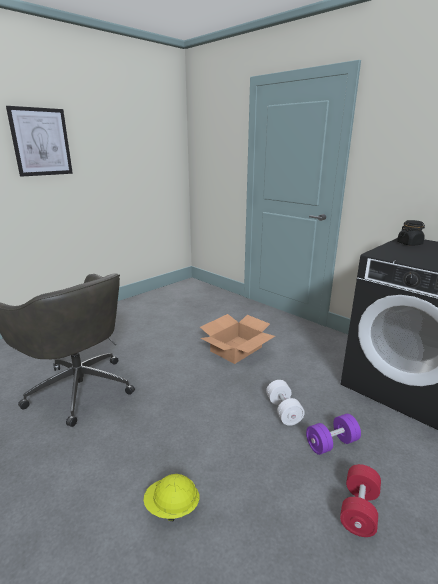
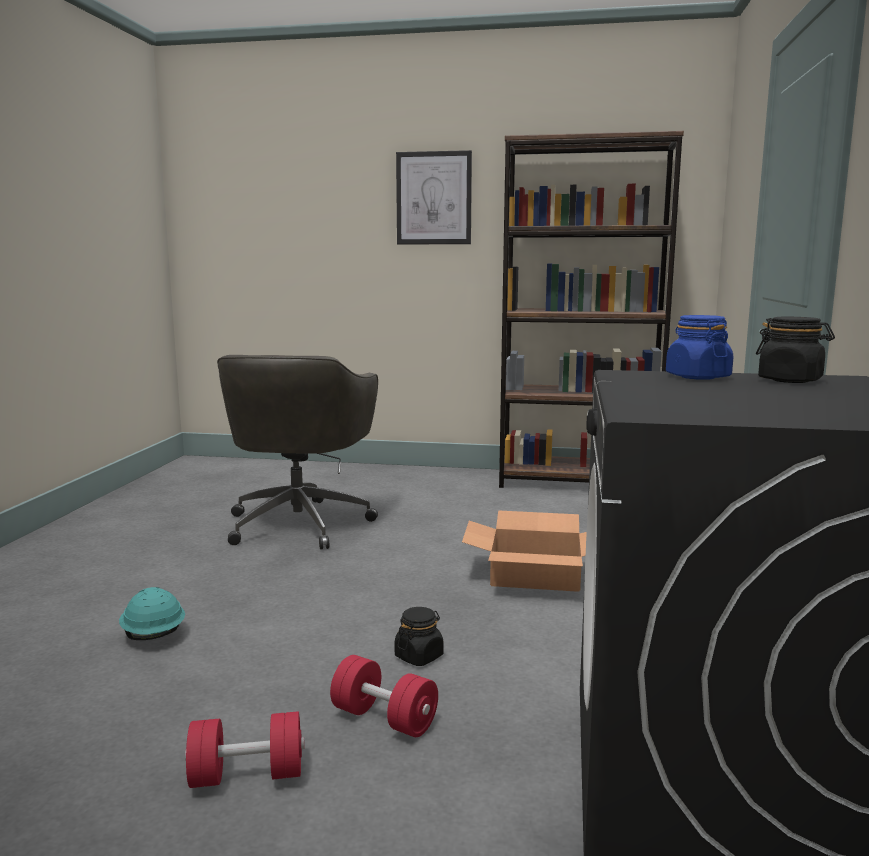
camera: 55 degrees right, 10 degrees down
yellow hard hat [143,474,199,521] -> turquoise hard hat [119,587,185,640]
white dumbbell [266,380,305,426] -> black jar [395,607,443,666]
purple dumbbell [306,414,361,455] -> red dumbbell [330,655,438,737]
none -> brown bookcase [499,131,684,488]
none -> blue jar [666,315,733,380]

